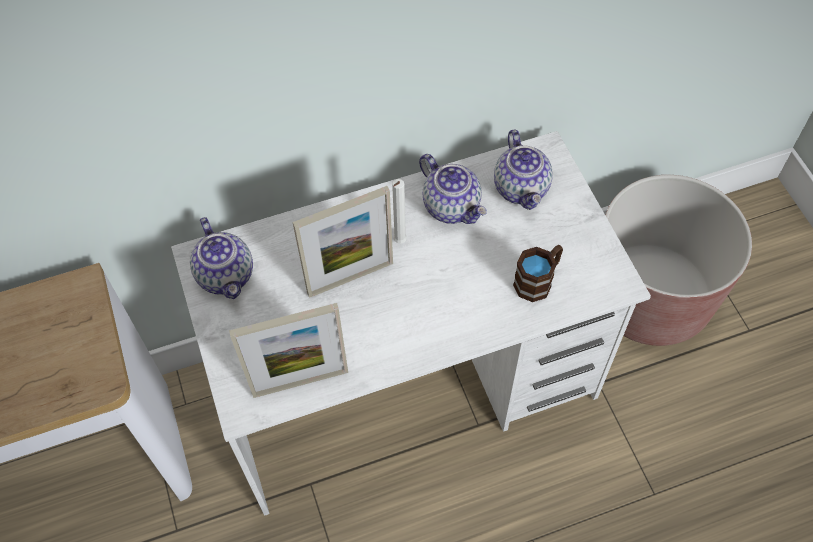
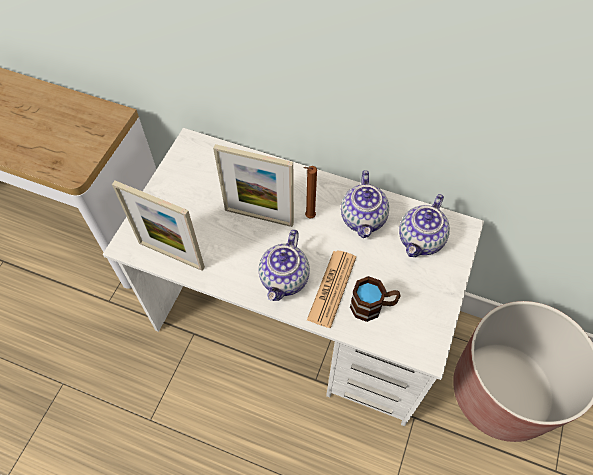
camera: 40 degrees right, 0 degrees up
teapot [190,217,253,299] -> teapot moved to [259,229,310,301]
white candle [392,179,407,244] -> brown candle [304,166,317,219]
none -> newspaper [307,251,356,328]

